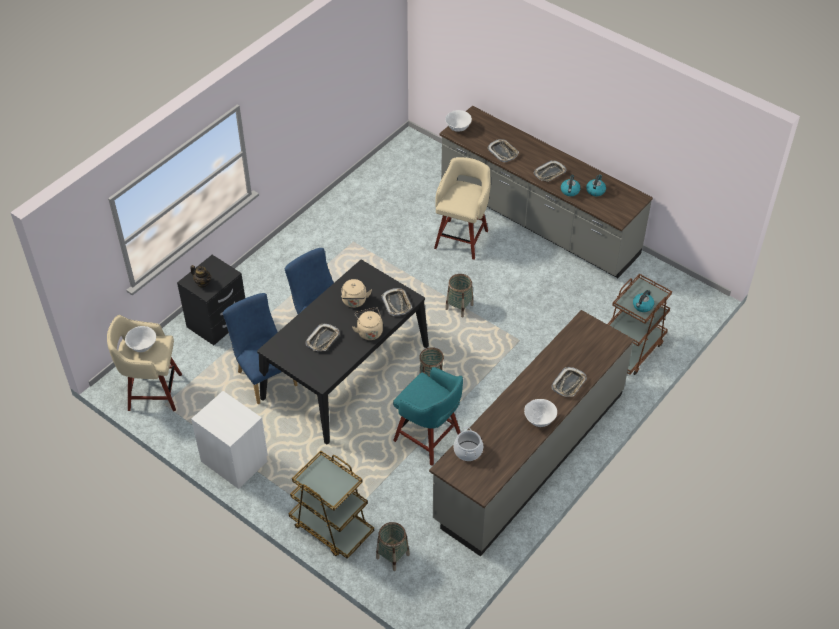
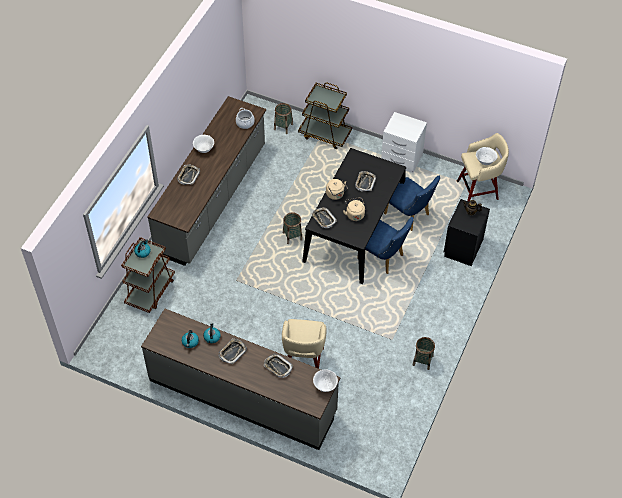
camera: 165 degrees right, 5 degrees up
turquoise stool [393,367,463,466] -> none
basket [445,274,474,317] -> basket moved to [412,337,435,370]

